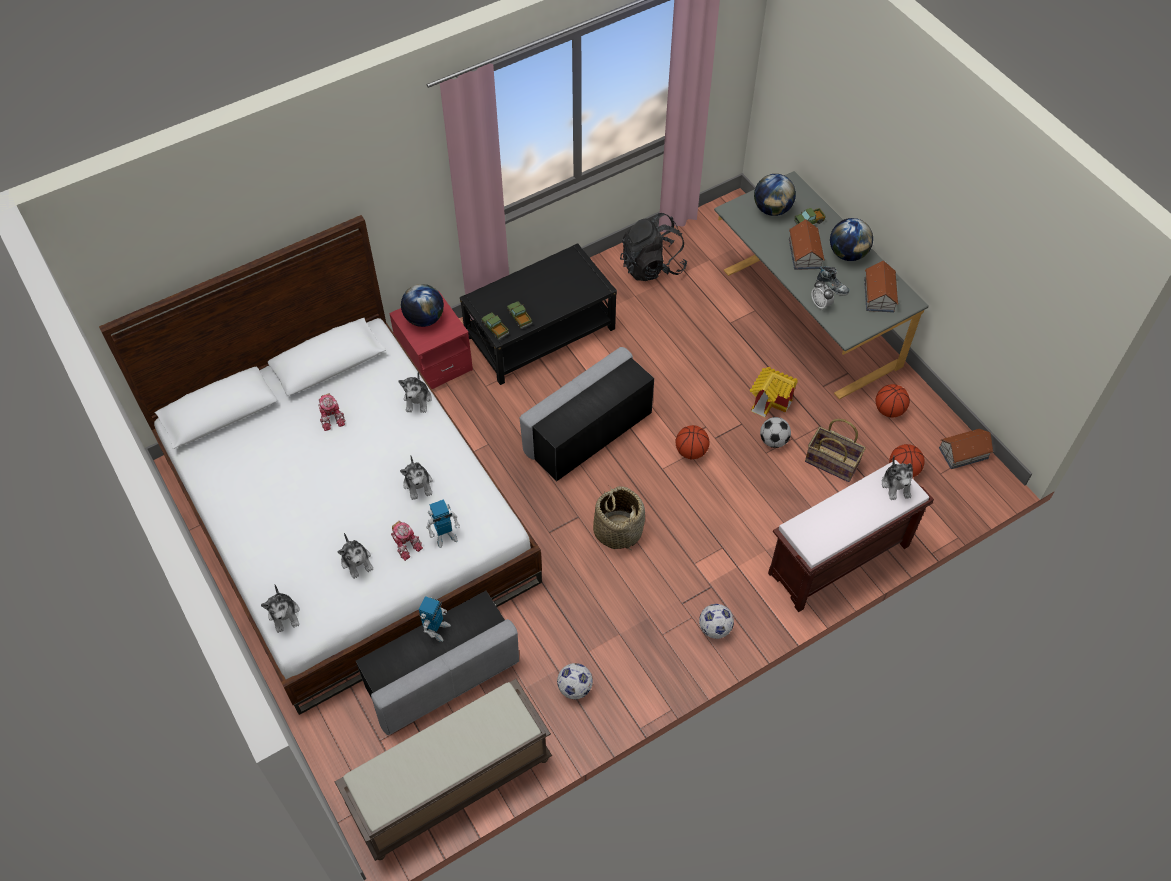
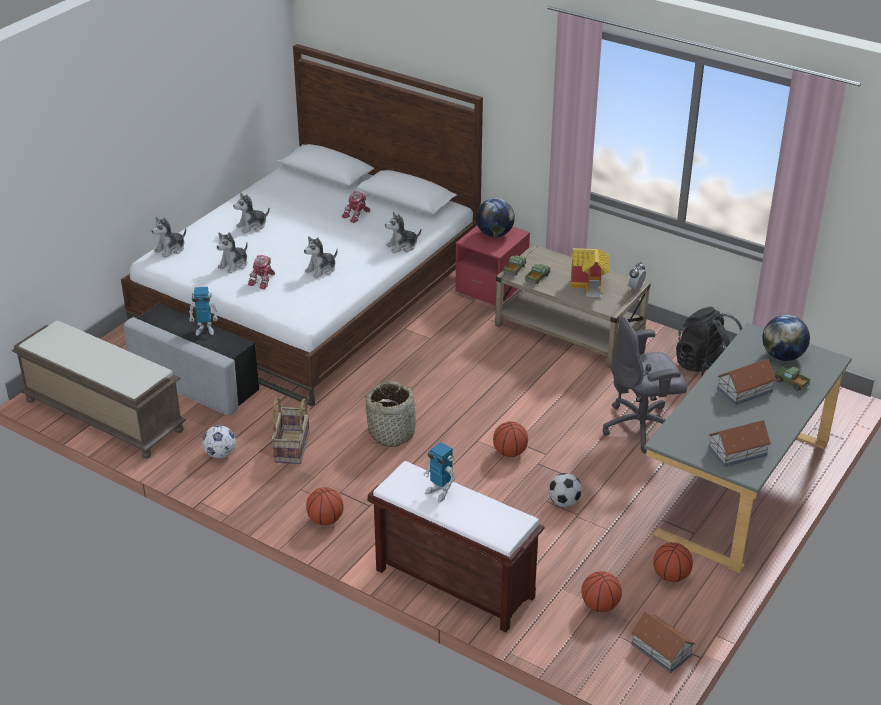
camera: 65 degrees right, 20 degrees down
toy robot [426,499,460,548] -> toy robot moved to [424,442,455,503]
black coffee table [460,243,617,385] -> beige coffee table [495,244,650,368]
grey ottoman [519,347,654,482] -> none
football [699,604,734,639] -> basketball [306,487,343,525]
toy house [750,367,797,417] -> toy house moved to [571,248,610,297]
basket [805,419,866,482] -> basket moved to [271,397,310,464]
alarm clock [811,280,834,310] -> alarm clock moved to [628,262,646,290]
shoe [816,266,849,296] -> none
globe [830,218,873,261] -> none
plush toy [882,456,913,500] -> plush toy moved to [233,193,270,233]
none -> grey office chair [603,316,687,453]

